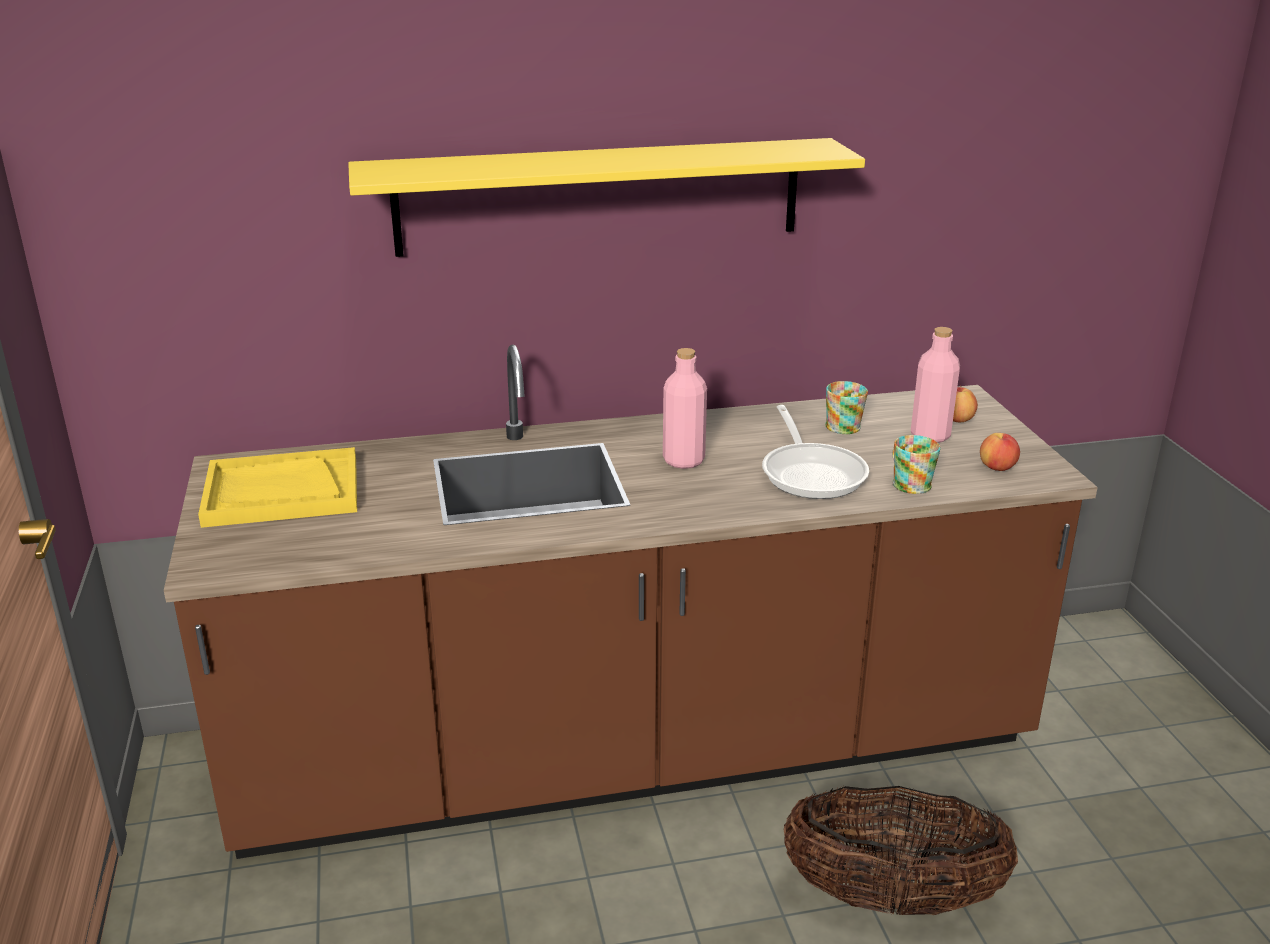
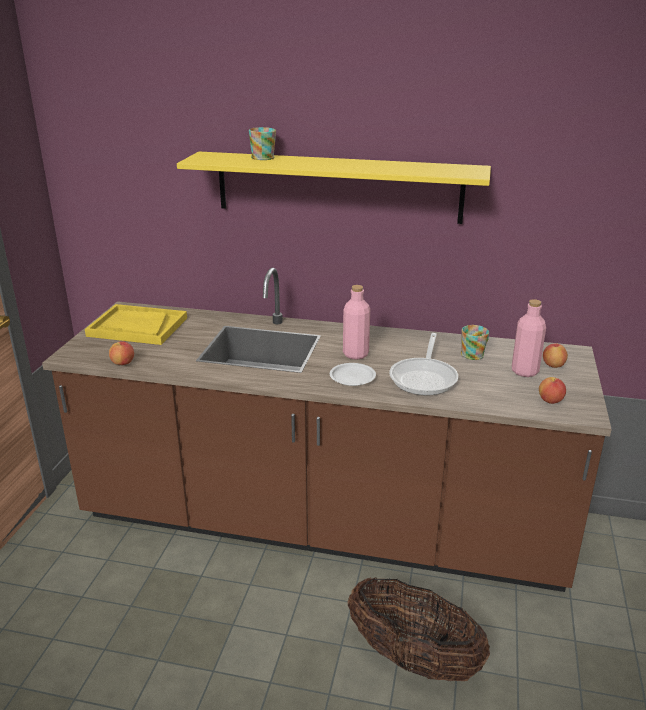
camera: 25 degrees right, 0 degrees up
mug [892,435,941,494] -> mug moved to [249,127,276,160]
none -> apple [109,341,134,365]
none -> white plate [330,363,376,386]

